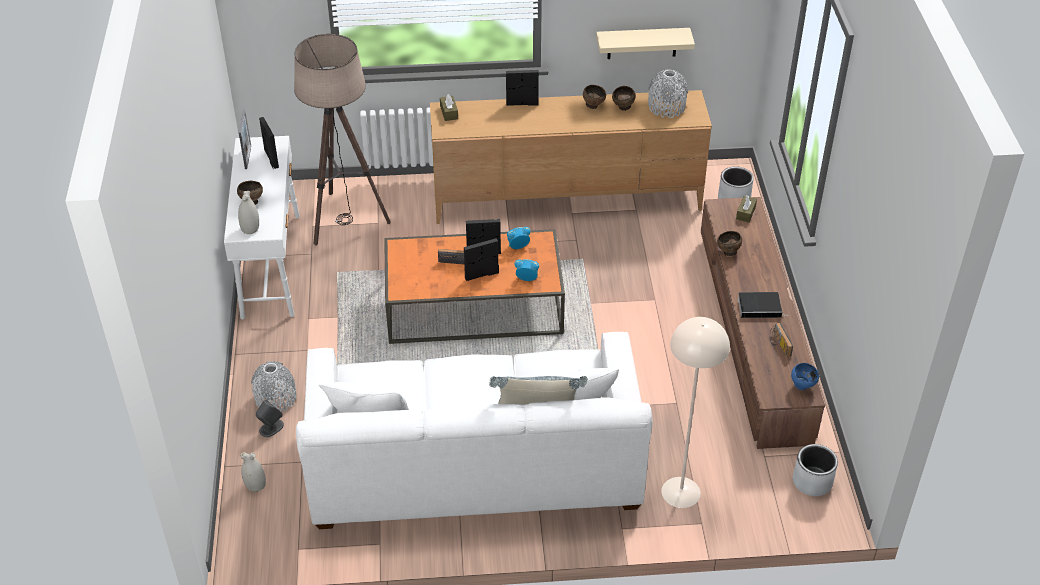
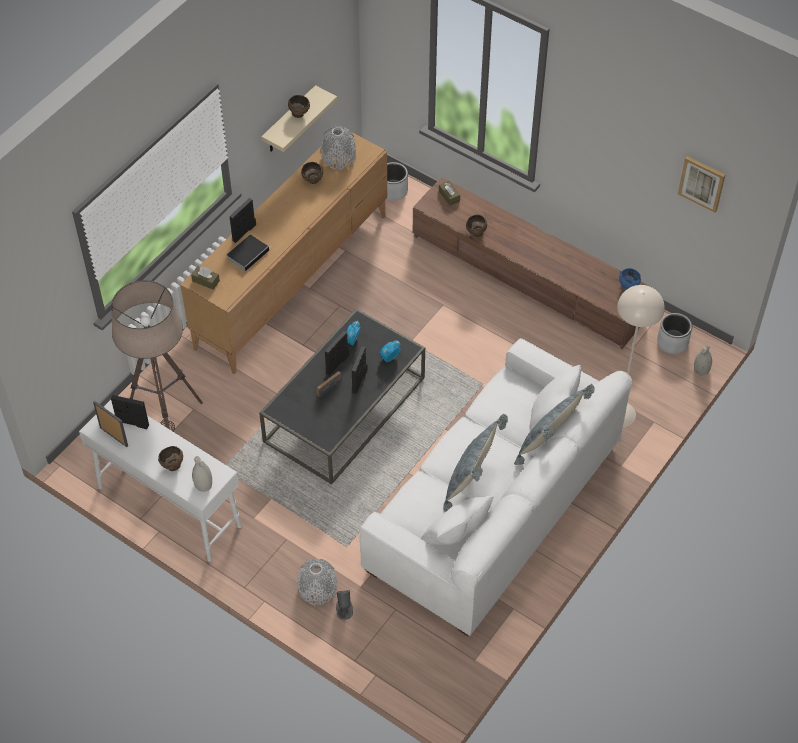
camera: 50 degrees left, 10 degrees up
white vase [241,452,266,492] -> white vase moved to [694,344,712,375]
orange coffee table [384,229,565,344] -> black coffee table [259,308,425,485]
brown bowl [583,85,606,109] -> brown bowl moved to [288,95,310,118]
book [738,292,786,318] -> book moved to [227,234,272,271]
radio [770,323,793,357] -> none
none -> pillow [443,414,508,512]
none -> picture [678,156,725,213]

